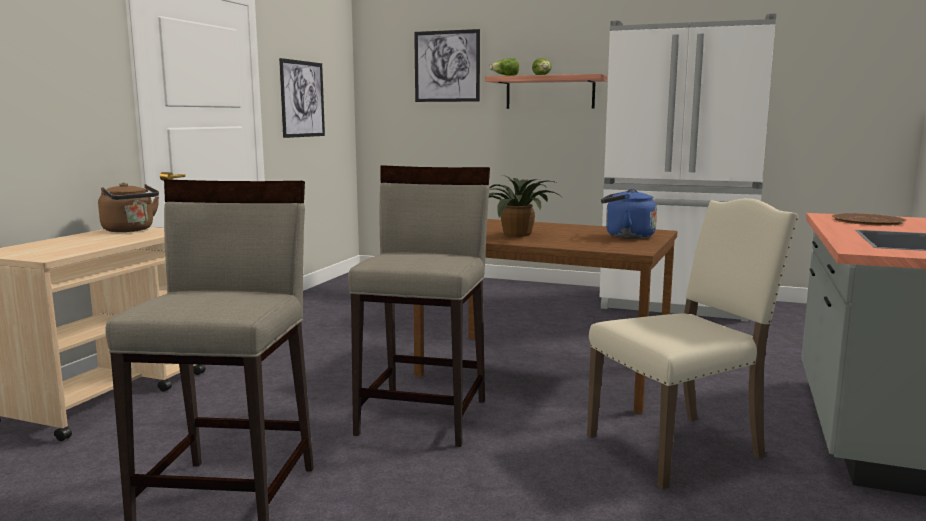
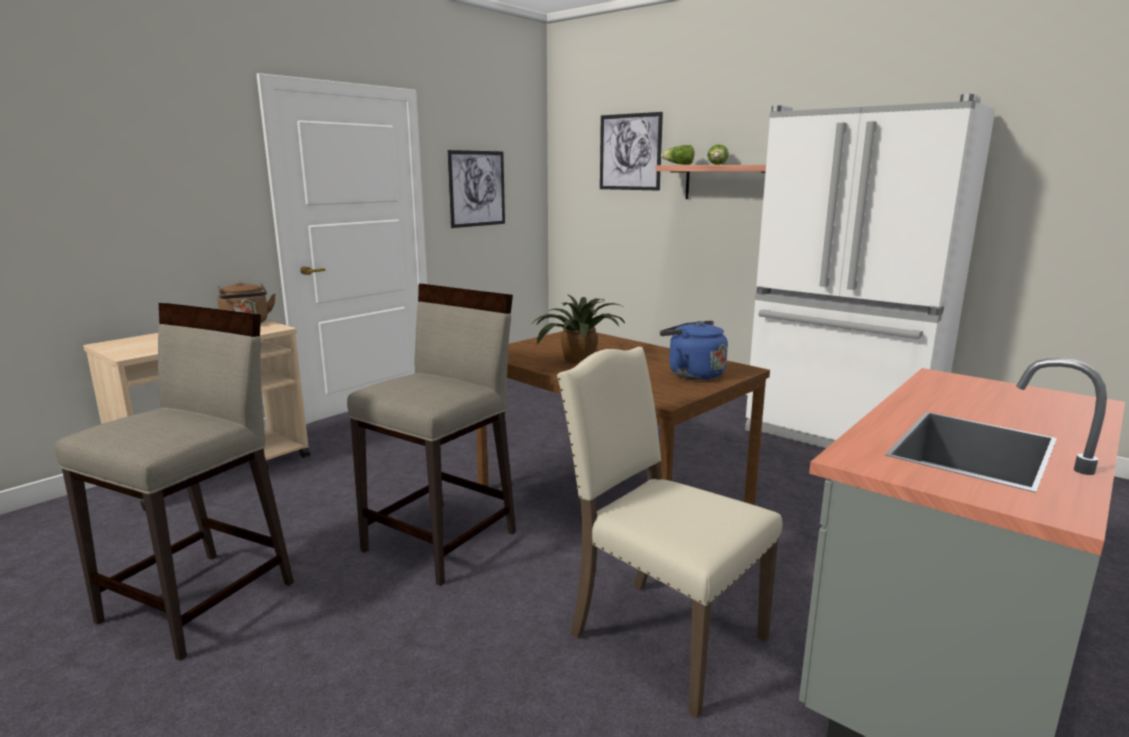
camera: 20 degrees right, 5 degrees up
beige chair [587,198,799,490] -> beige chair turned 135 degrees counterclockwise [557,347,783,718]
brown plate [832,213,907,226] -> none

